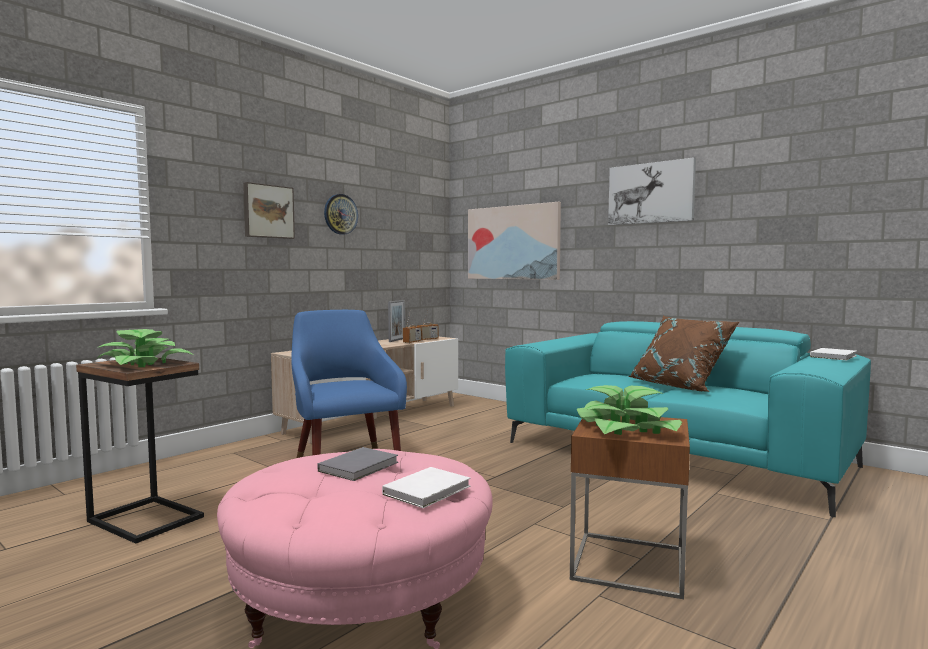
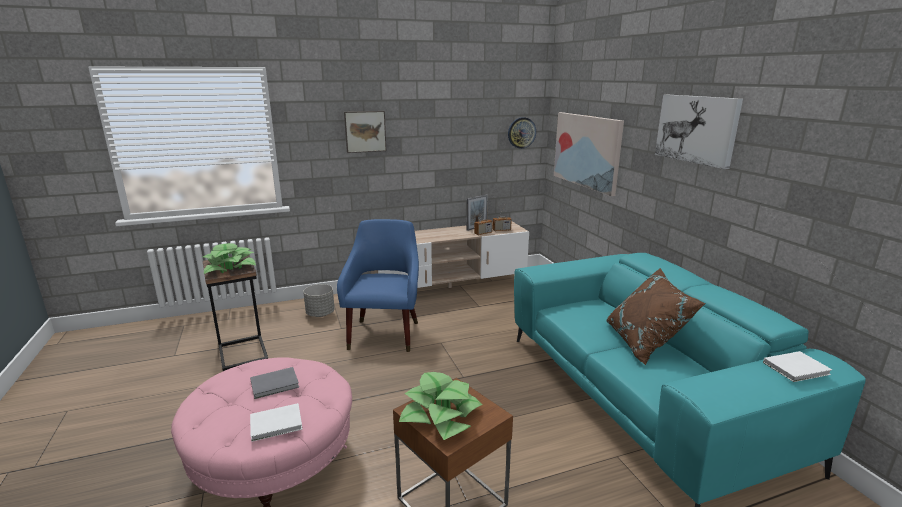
camera: 30 degrees right, 15 degrees up
wall clock [324,194,358,235] -> wall clock moved to [508,117,536,149]
none -> grey planter [303,284,335,317]

